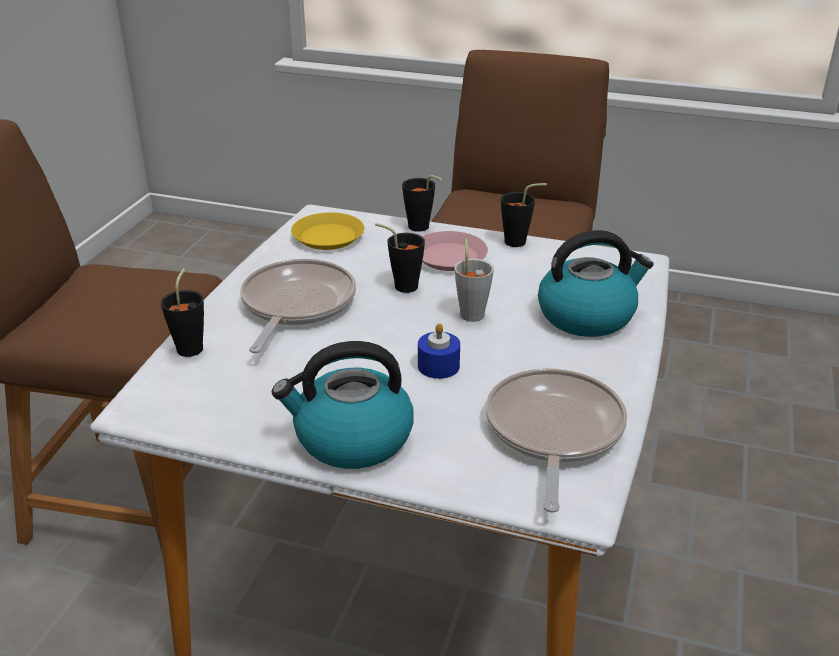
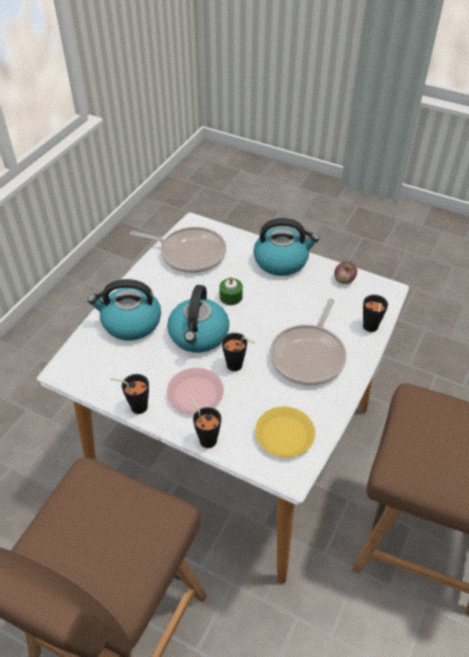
camera: 170 degrees left, 15 degrees up
blue candle [418,323,460,379] -> green candle [219,277,243,305]
grey cup [454,239,494,322] -> kettle [167,285,229,353]
frying pan [486,368,627,513] -> frying pan turned 90 degrees counterclockwise [130,227,226,273]
none -> apple [334,261,357,284]

